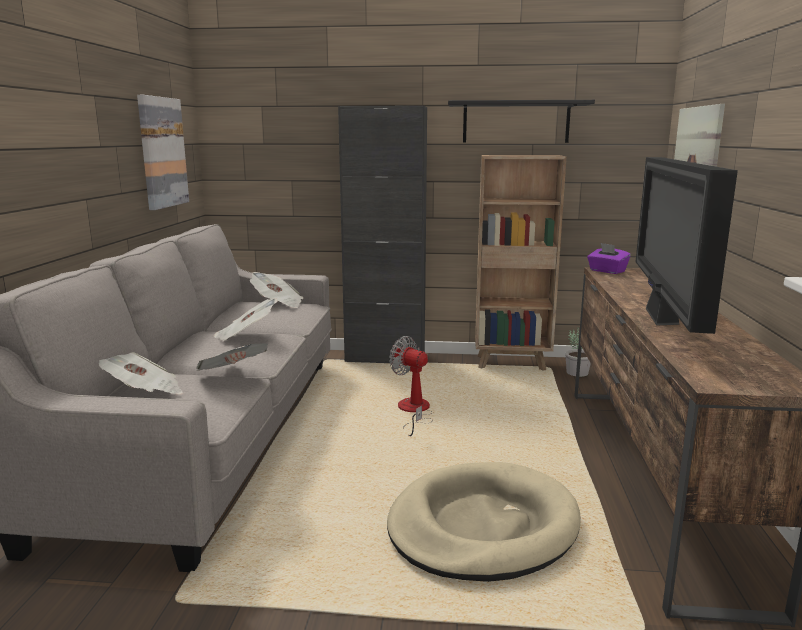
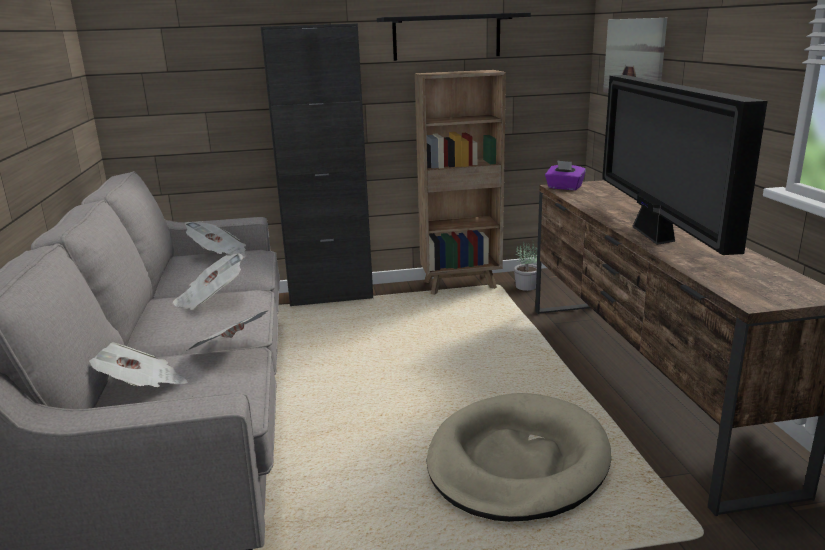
camera: 15 degrees left, 5 degrees up
picture [137,95,189,210] -> none
fan [389,336,434,436] -> none

